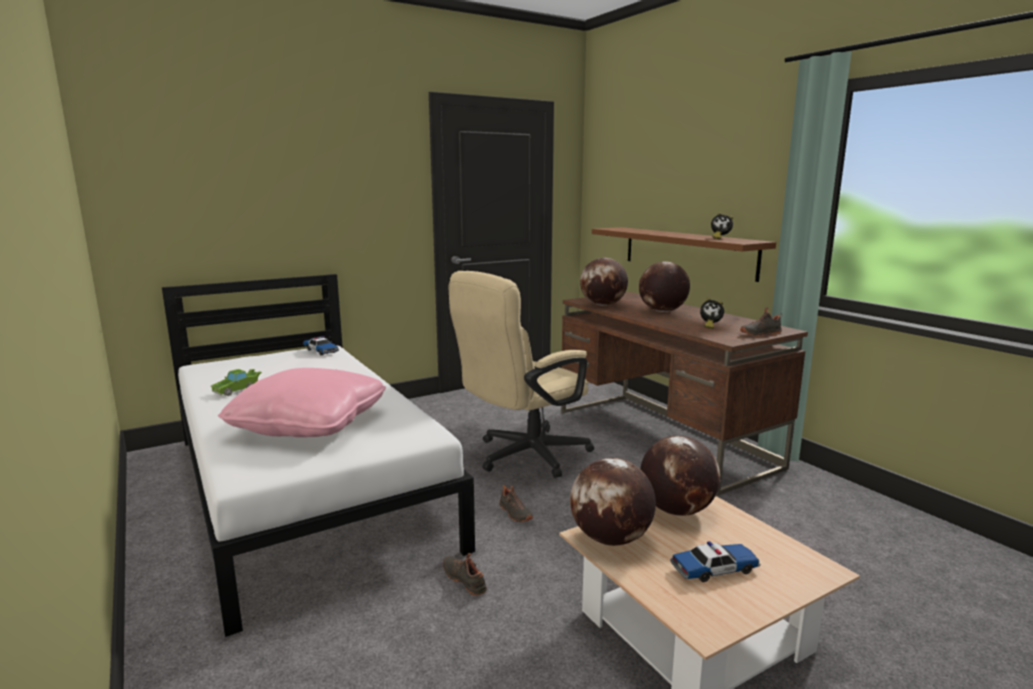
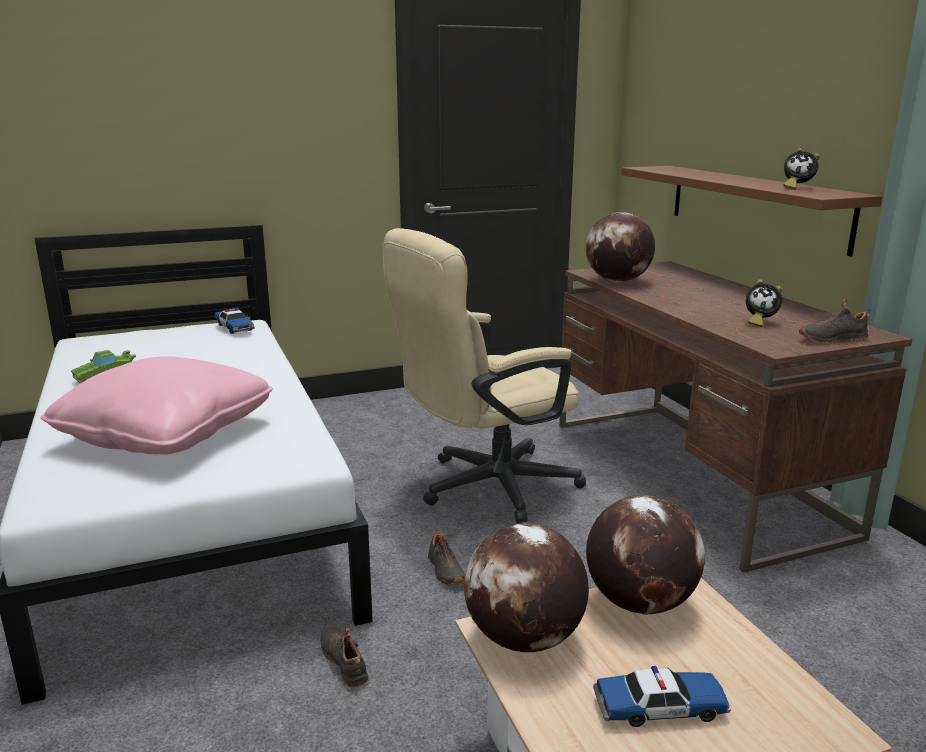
camera: 10 degrees right, 5 degrees up
globe [639,261,690,312] -> none

